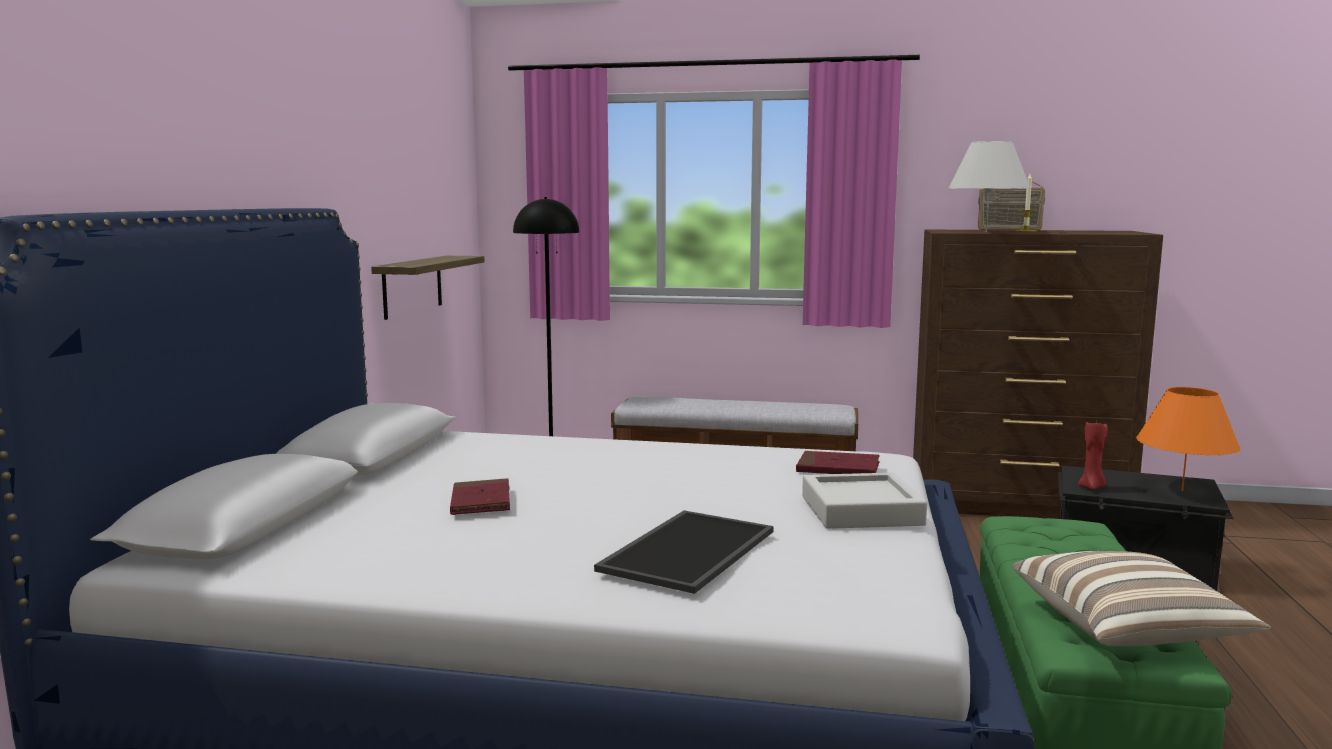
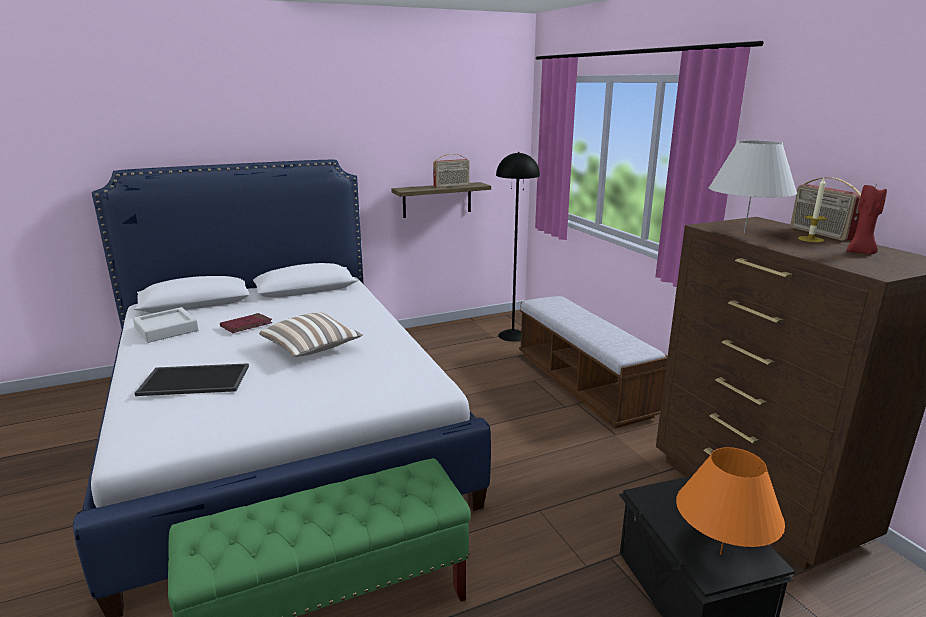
camera: 55 degrees right, 10 degrees up
red book [796,451,880,474] -> none
grey tray [802,473,927,529] -> grey tray moved to [133,307,199,343]
pillow [1012,551,1271,646] -> pillow moved to [259,312,362,357]
red candle [1078,422,1108,490] -> red candle moved to [847,183,887,254]
none -> radio [433,154,470,188]

